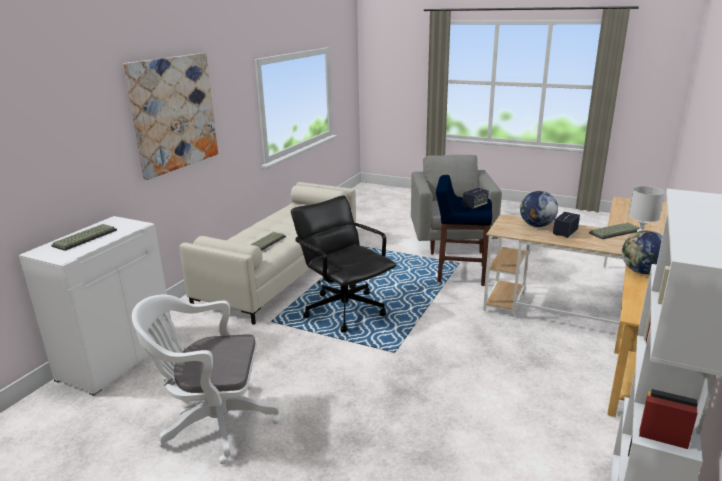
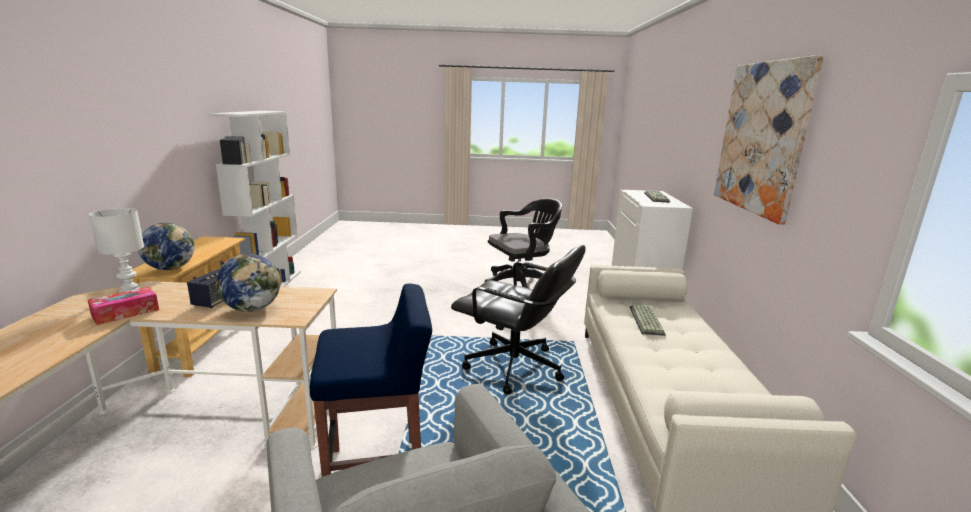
camera: 155 degrees right, 5 degrees down
white office chair [132,295,280,464] -> black office chair [485,198,562,288]
speaker [463,188,489,209] -> none
keyboard [589,222,640,239] -> tissue box [88,287,159,325]

